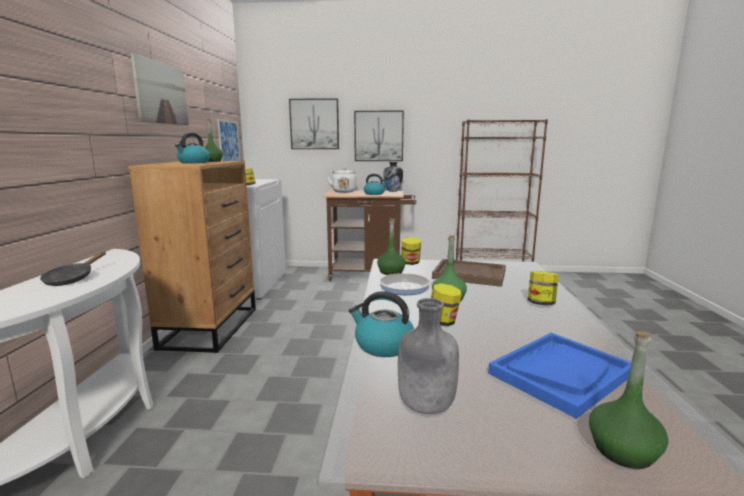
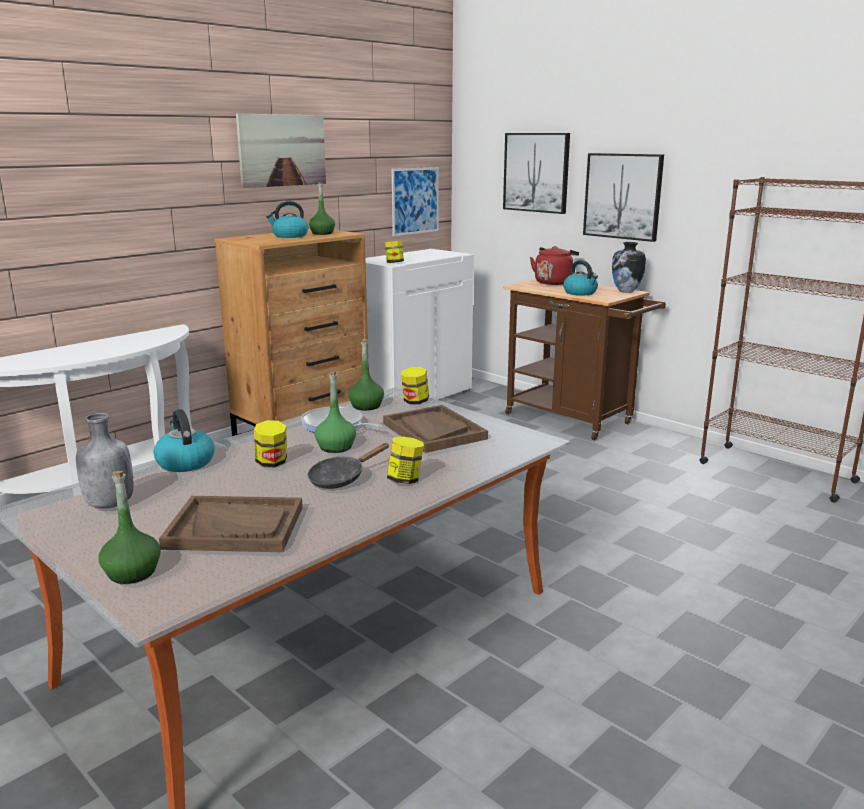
camera: 40 degrees right, 5 degrees up
black frying pan [40,251,106,286] -> black frying pan moved to [307,443,389,489]
white kettle [327,168,356,193] -> red kettle [530,246,579,285]
blue tray [488,333,631,419] -> brown tray [159,496,303,552]

